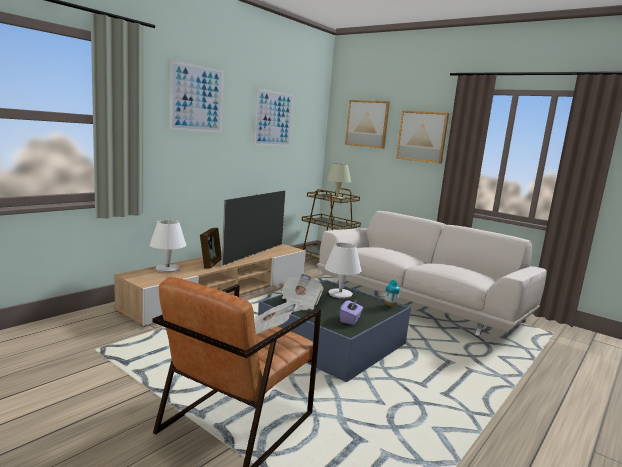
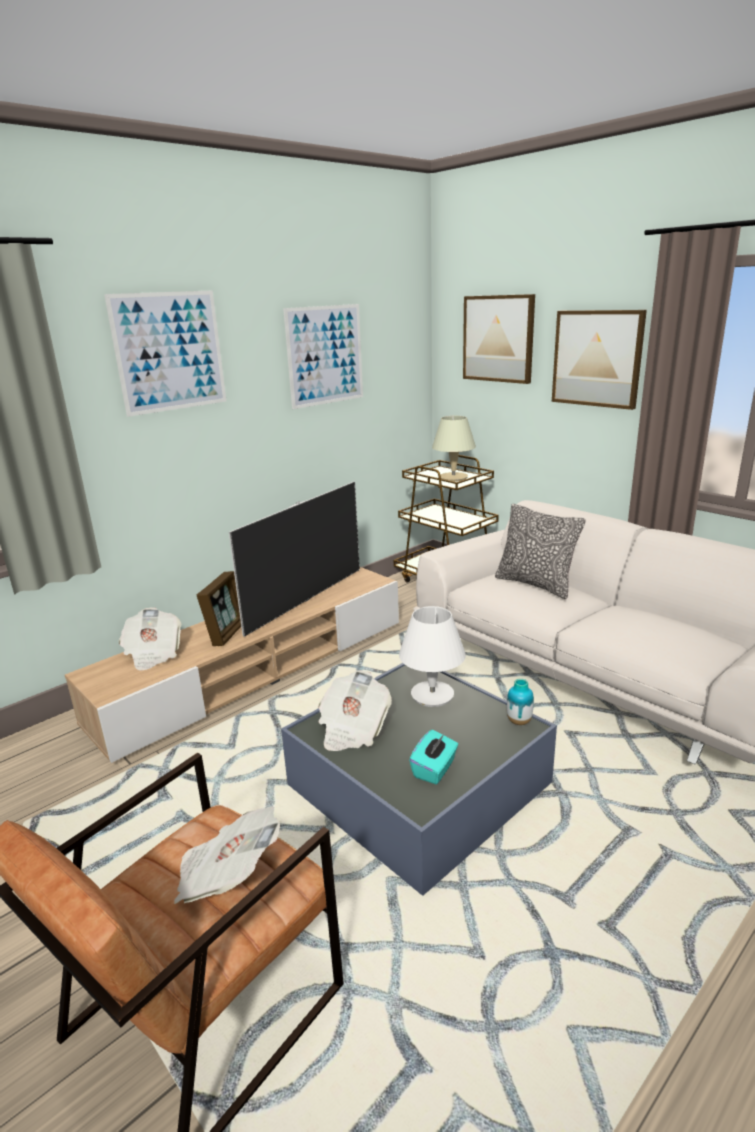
camera: 10 degrees right, 10 degrees up
white table lamp [150,220,186,273] -> newspaper [119,607,181,671]
purple tissue box [340,299,363,325] -> turquoise tissue box [409,730,458,784]
none -> pillow [495,504,586,599]

